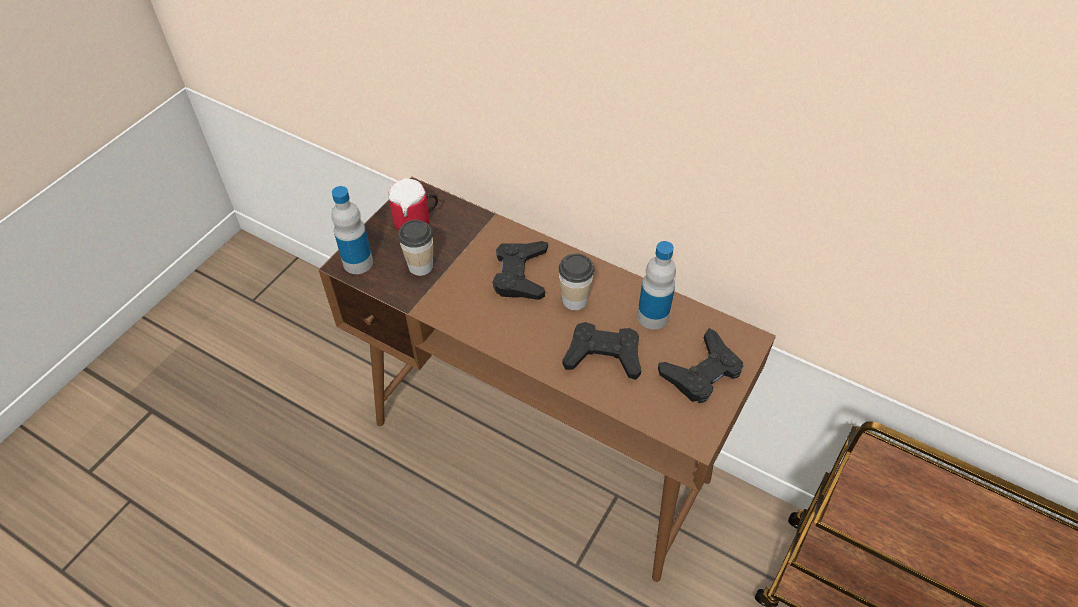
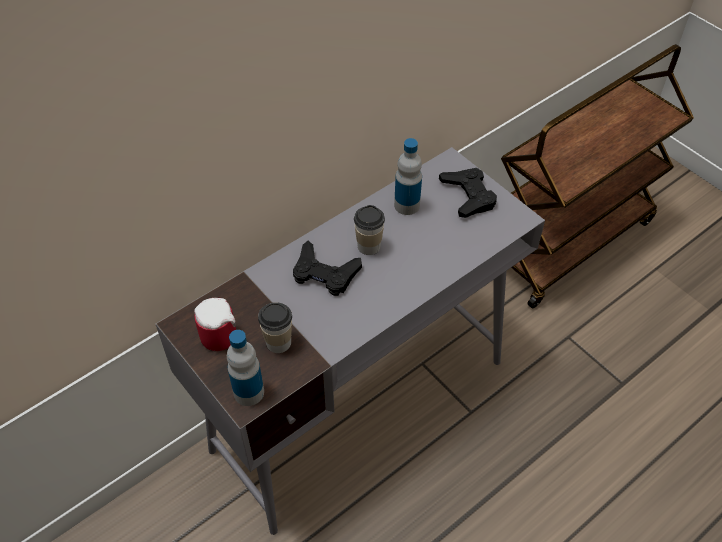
camera: 70 degrees left, 0 degrees up
brown desk [319,177,776,582] -> grey desk [156,147,545,535]
black game controller [562,322,641,380] -> none

